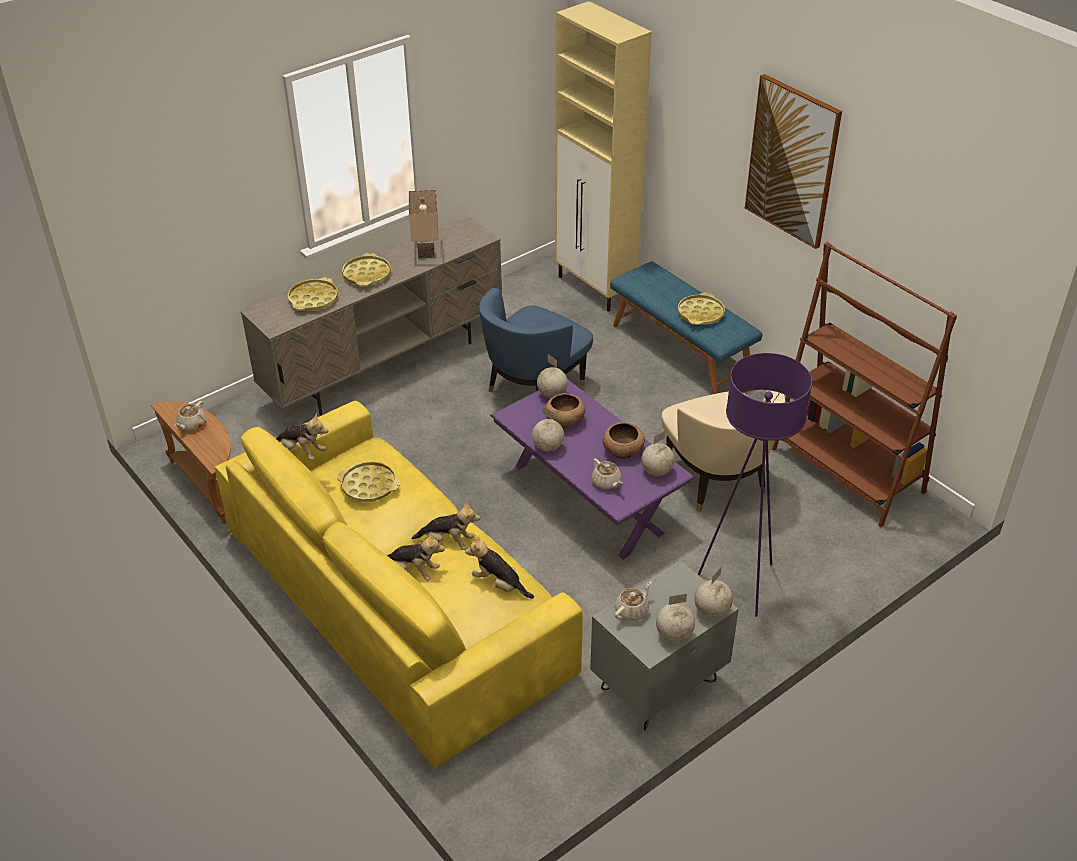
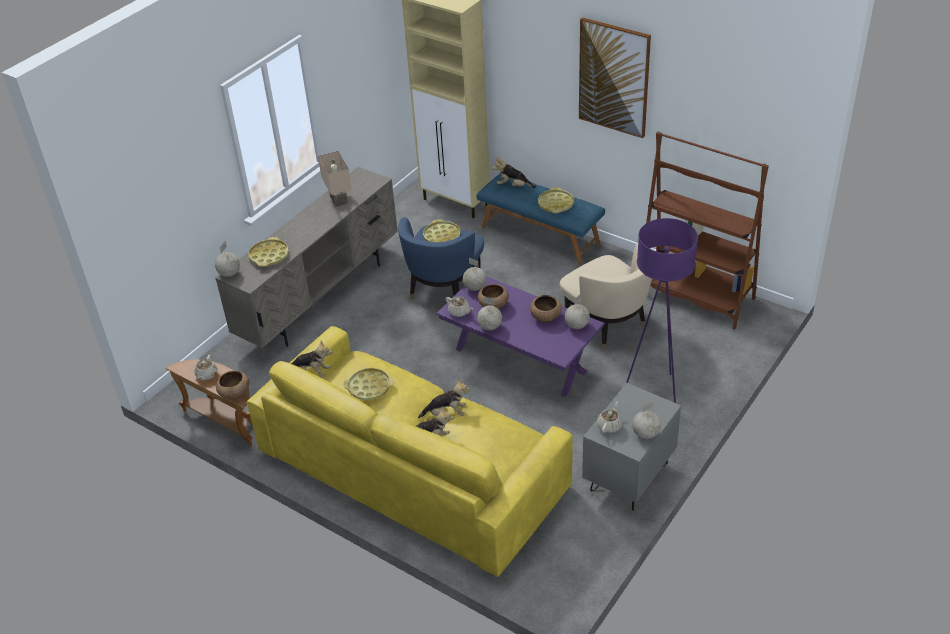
camera: 15 degrees left, 0 degrees up
yellow tray [342,253,391,286] -> yellow tray moved to [423,219,460,242]
plush toy [465,535,534,599] -> plush toy moved to [492,157,536,188]
beige teapot [592,458,623,489] -> beige teapot moved to [446,297,473,317]
globe [694,567,733,618] -> globe moved to [215,241,240,277]
none -> brown bowl [216,370,249,400]

